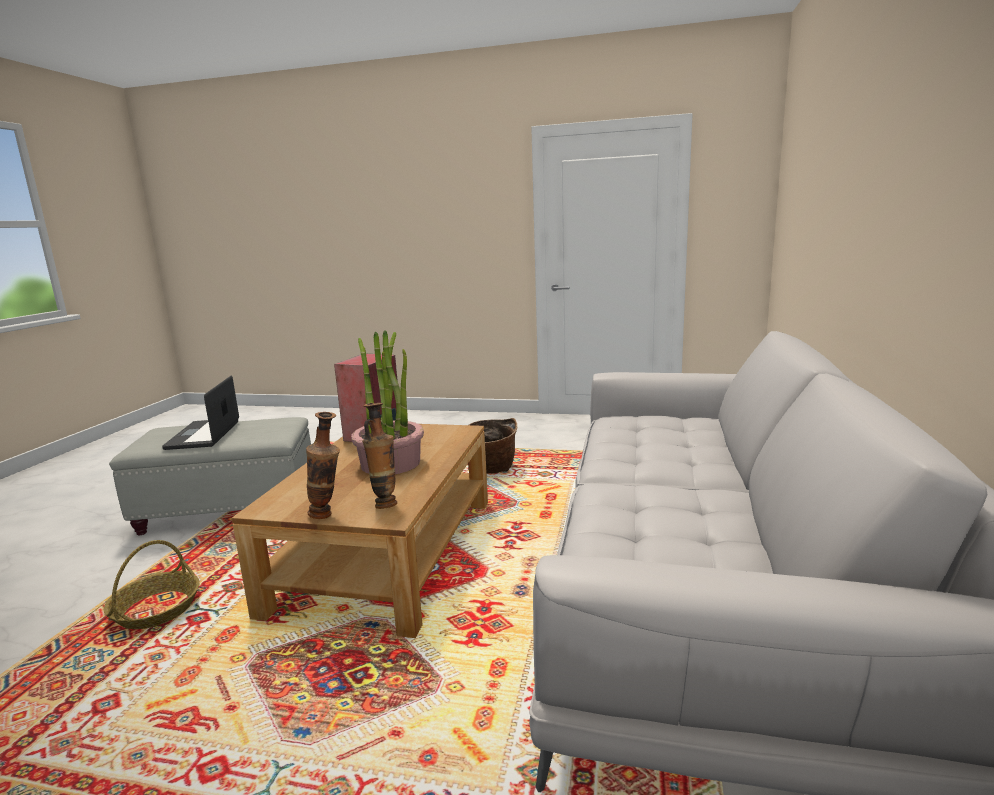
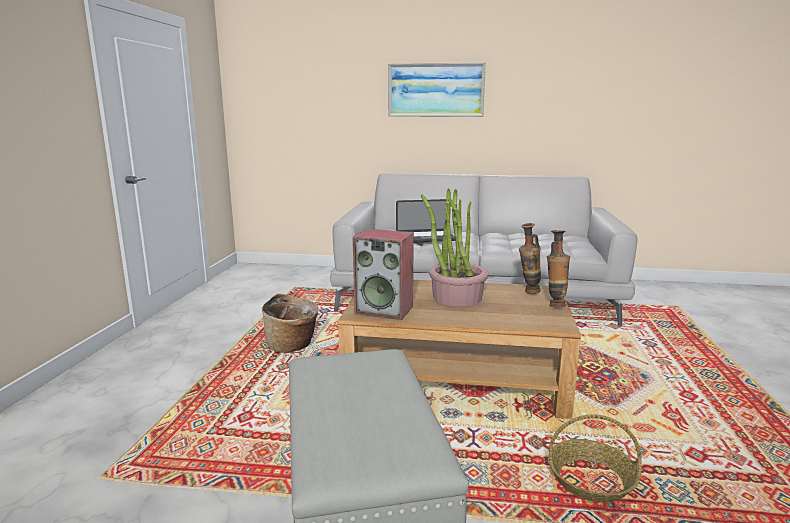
camera: 95 degrees left, 0 degrees up
laptop [162,376,239,450] -> laptop moved to [396,199,455,243]
none -> picture [388,62,486,117]

